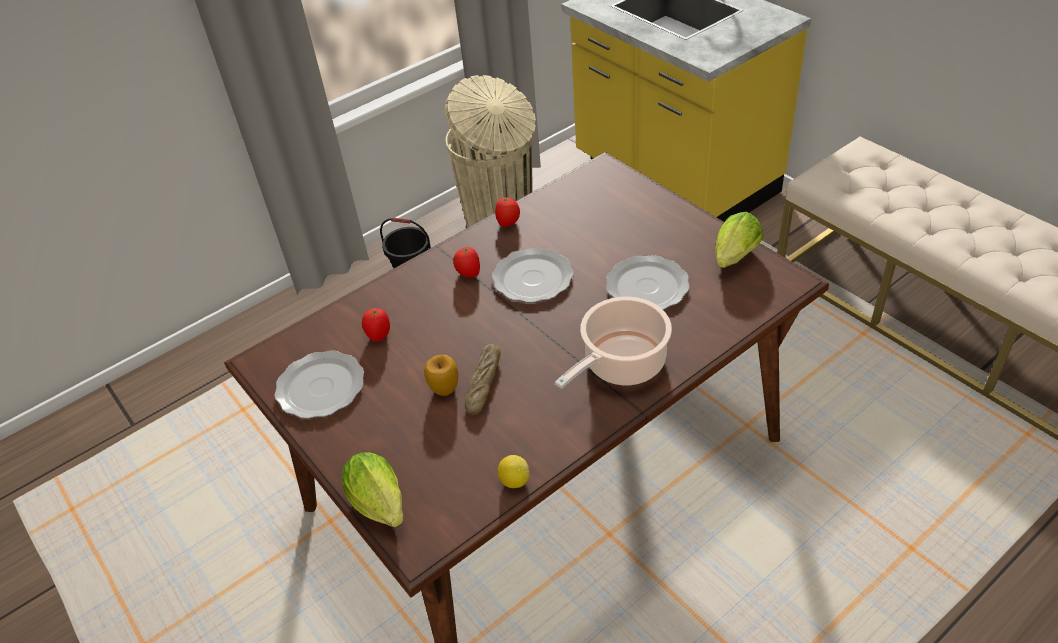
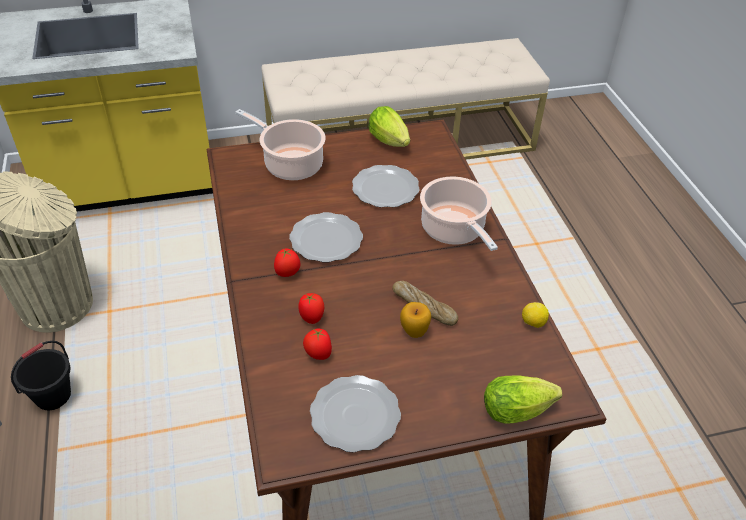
camera: 70 degrees left, 0 degrees up
tomato [495,197,520,227] -> tomato moved to [298,293,324,324]
none -> cooking pot [235,109,326,180]

